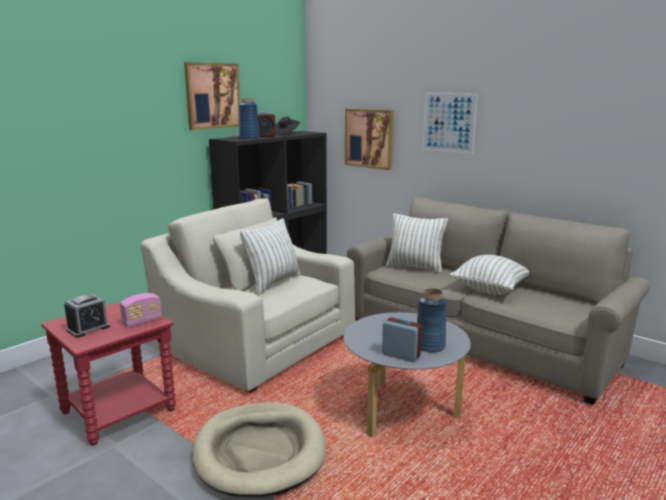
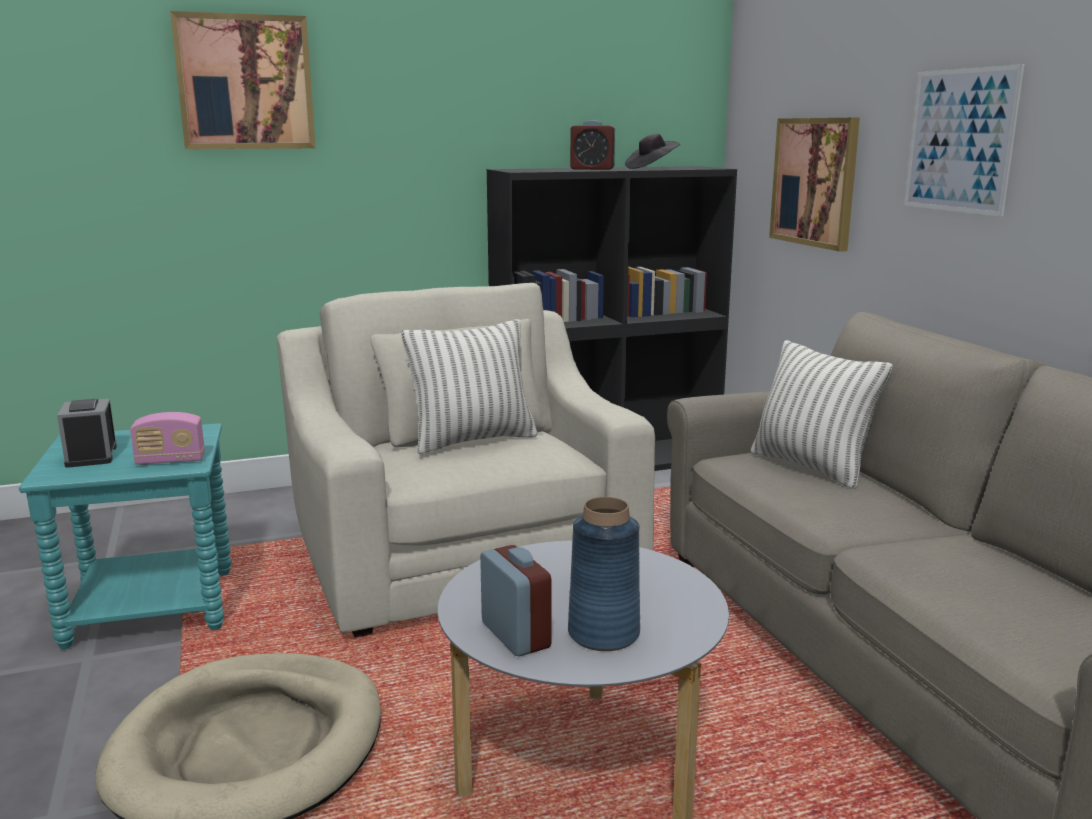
camera: 30 degrees right, 0 degrees up
red side table [41,301,176,445] -> turquoise side table [19,423,232,649]
alarm clock [64,294,110,338] -> alarm clock turned 90 degrees clockwise [57,399,117,468]
picture [184,62,240,130] -> picture moved to [170,11,315,149]
blue vase [239,98,260,139] -> none
pillow [449,255,529,295] -> none

